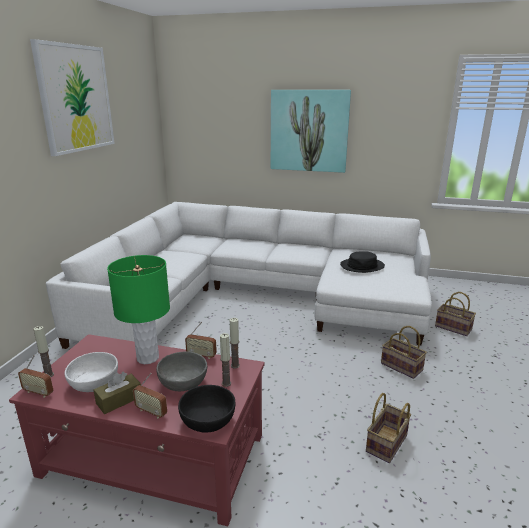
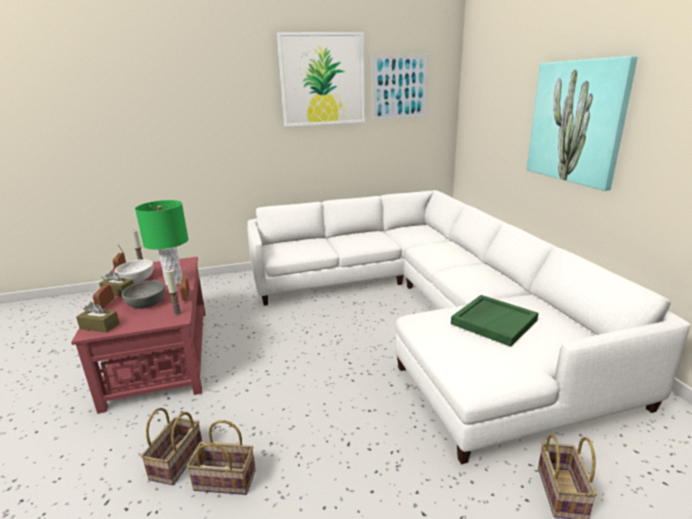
camera: 60 degrees right, 0 degrees up
black bowl [178,385,235,433] -> brown tissue box [76,302,120,333]
candle [220,333,231,387] -> none
black hat [340,251,385,273] -> green tray [451,295,538,347]
basket [381,326,427,379] -> basket moved to [141,408,202,485]
none -> picture [372,55,428,120]

